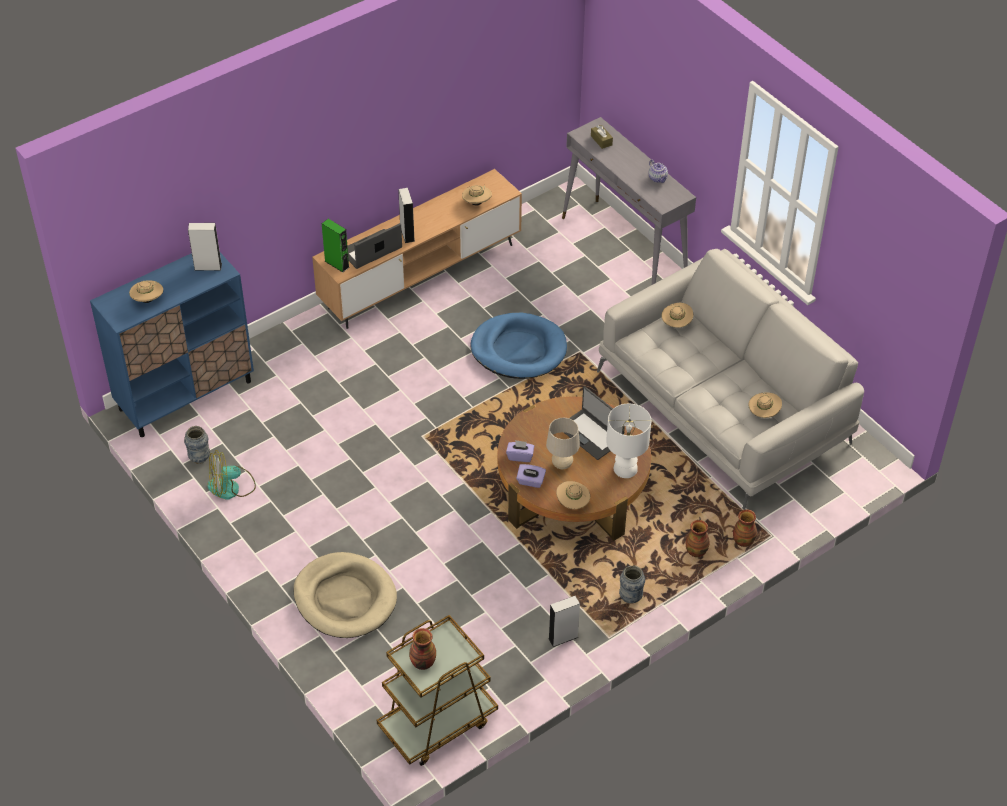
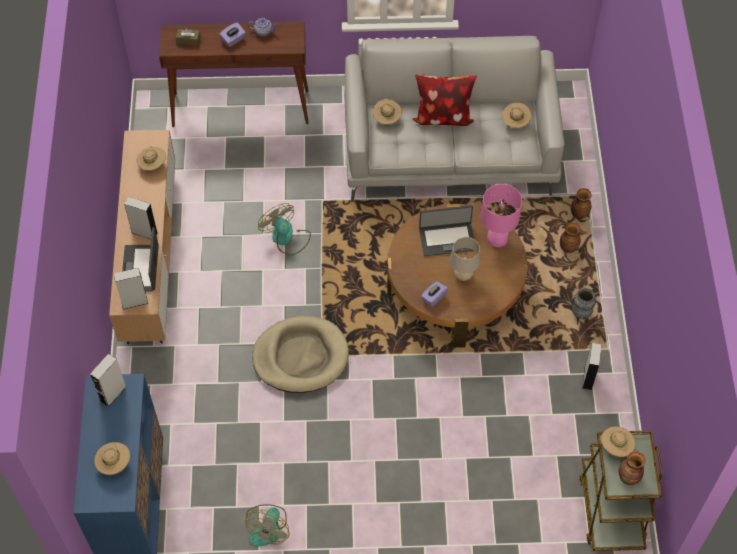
camera: 55 degrees left, 10 degrees up
vase [184,426,210,464] -> none
beige dog bed [293,552,397,638] -> beige dog bed moved to [252,316,349,393]
green speaker [322,219,349,272] -> grey speaker [113,268,148,309]
blue dog bed [470,313,567,379] -> fan [258,203,311,256]
purple tissue box [516,464,546,488] -> purple tissue box moved to [219,22,246,47]
beige hat [556,481,590,509] -> beige hat moved to [601,427,635,457]
grey console table [562,117,696,285] -> brown console table [159,22,309,127]
white table lamp [606,404,651,478] -> pink table lamp [481,184,522,247]
none -> pillow [413,74,477,126]

